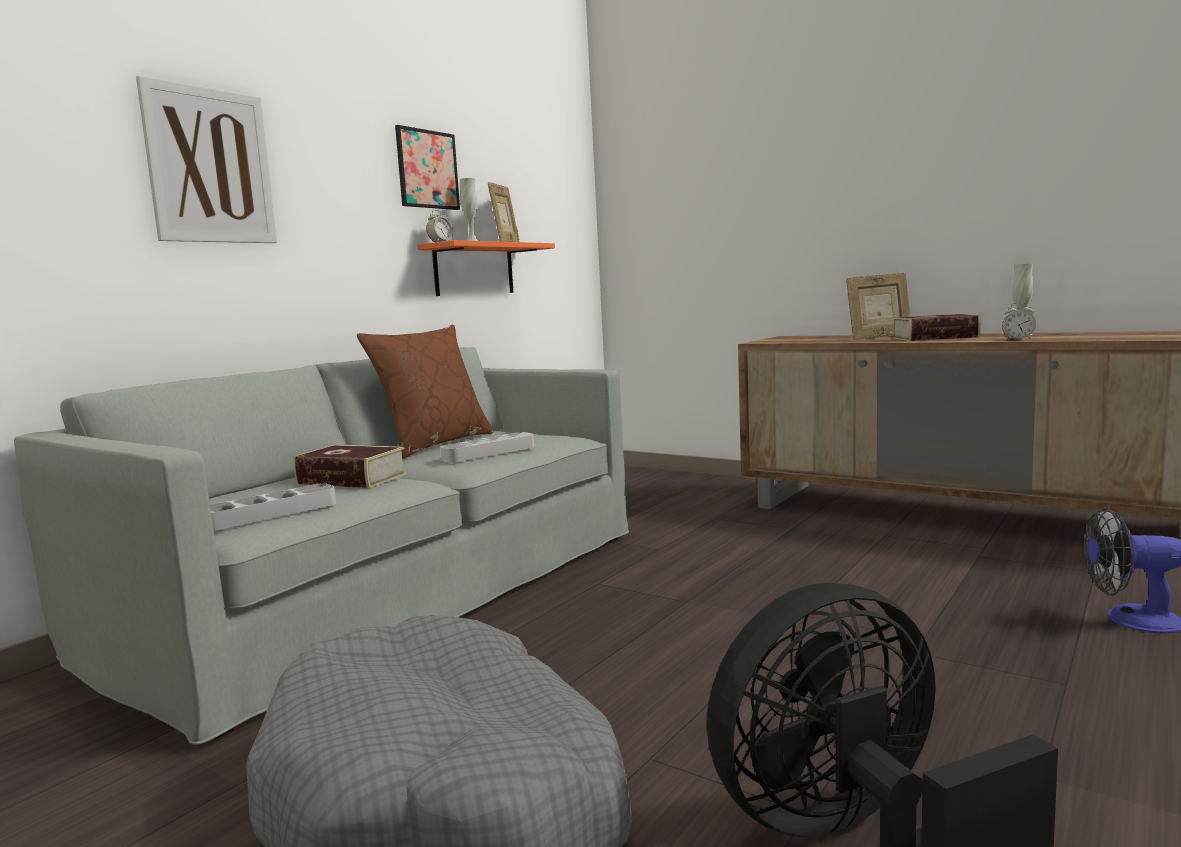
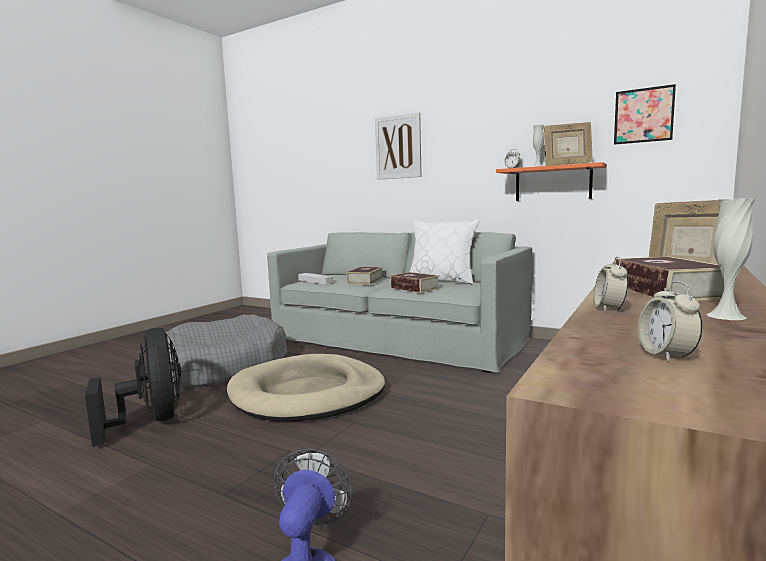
camera: 85 degrees right, 0 degrees up
brown pillow [357,325,494,458] -> white pillow [410,219,480,285]
picture [395,125,460,210] -> picture moved to [614,84,676,145]
grey tray [441,432,534,463] -> book [390,272,440,293]
none -> beige dog bed [227,354,385,422]
none -> alarm clock [638,281,703,362]

